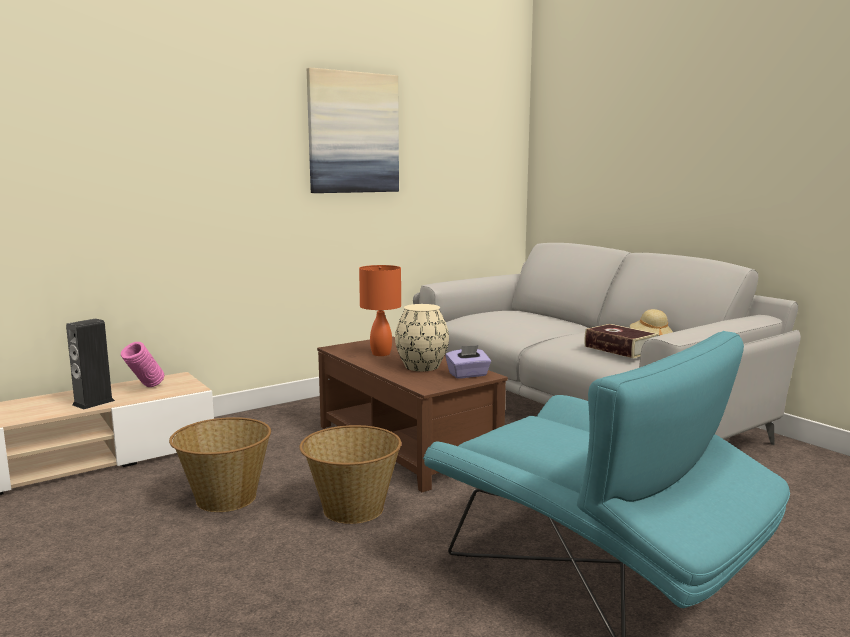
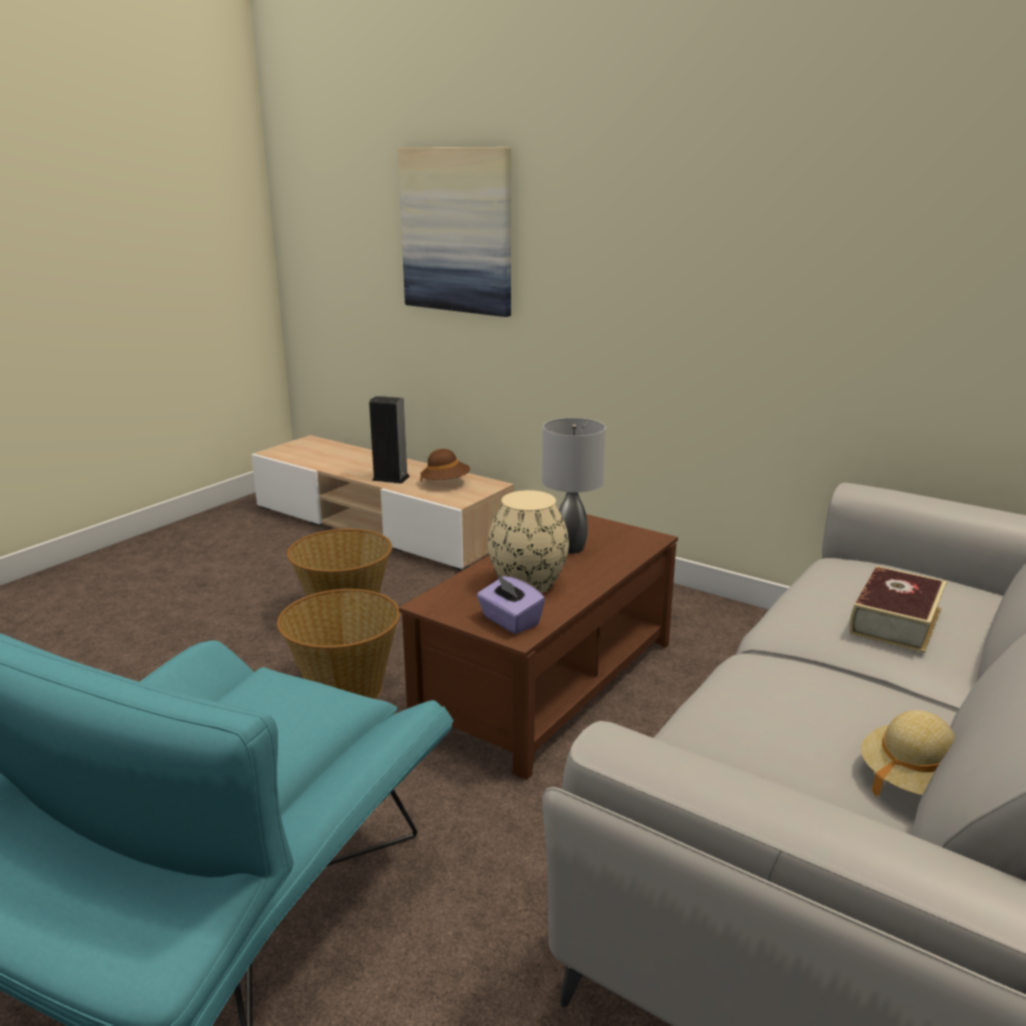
camera: 70 degrees right, 10 degrees up
pink vase [121,342,164,387] -> brown hat [421,449,470,482]
picture [307,67,399,193] -> picture moved to [398,147,511,317]
orange table lamp [359,265,401,356] -> grey table lamp [542,418,606,554]
book [585,324,659,358] -> book moved to [849,566,947,653]

